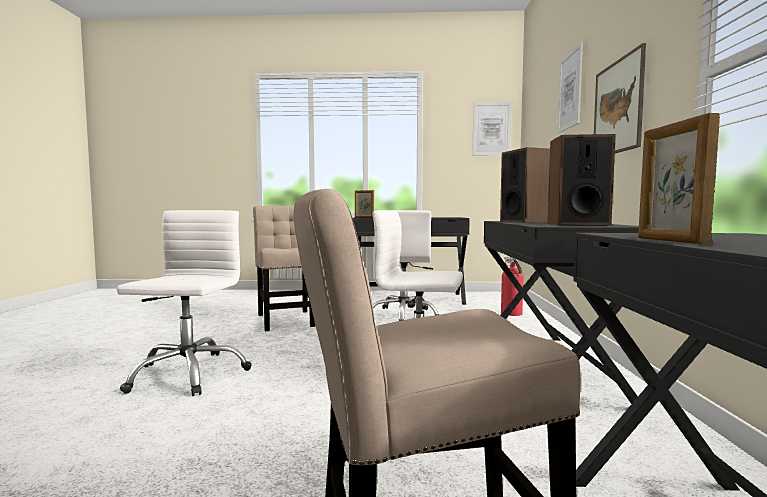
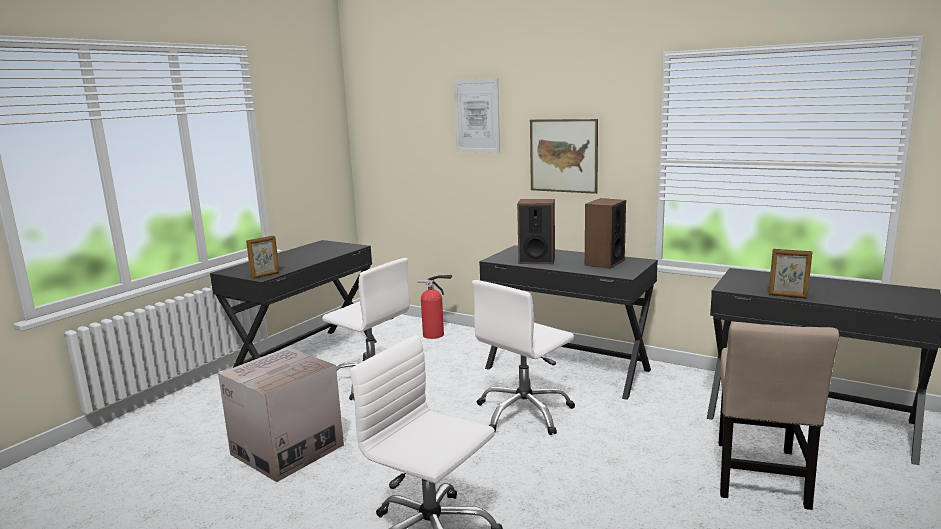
camera: 60 degrees left, 10 degrees up
beige chair [253,206,315,331] -> cardboard box [218,347,344,482]
picture [472,102,512,156] -> none

